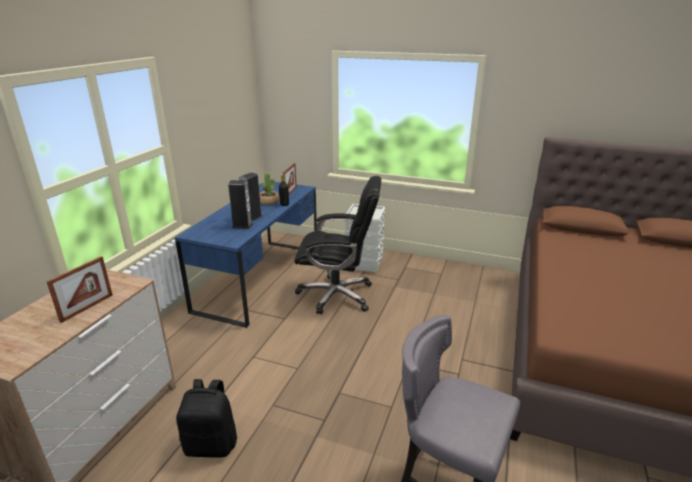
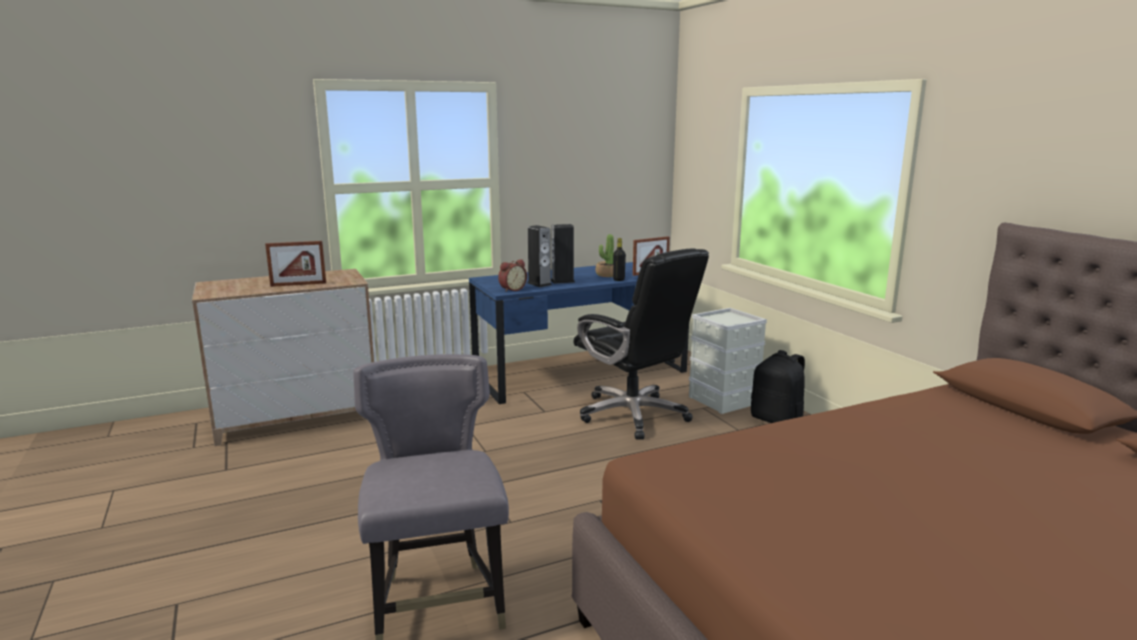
camera: 45 degrees right, 10 degrees down
black backpack [176,379,237,458] -> black backpack moved to [751,350,805,423]
none -> alarm clock [498,259,527,292]

